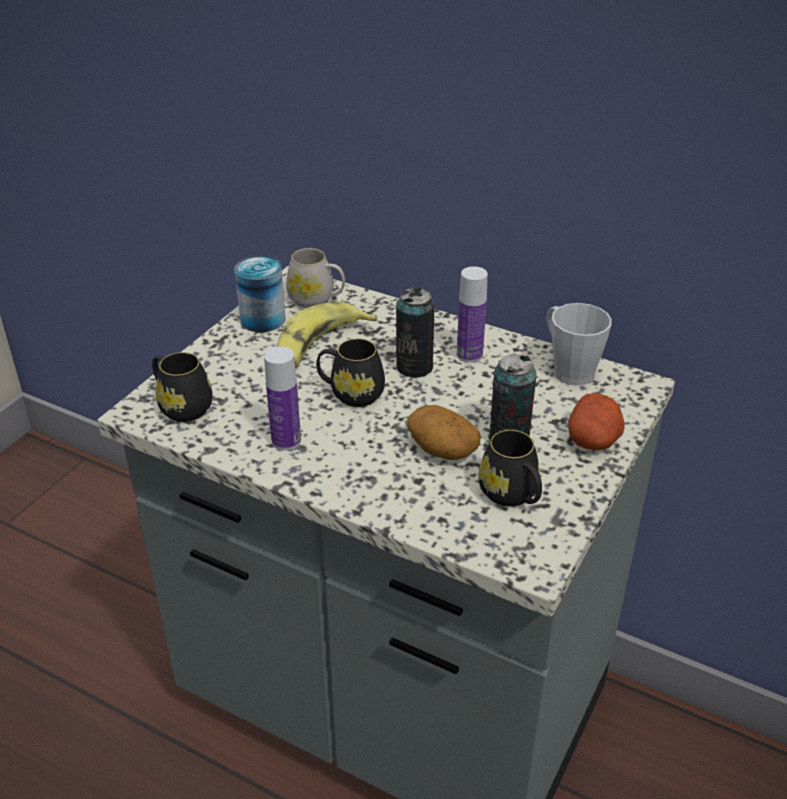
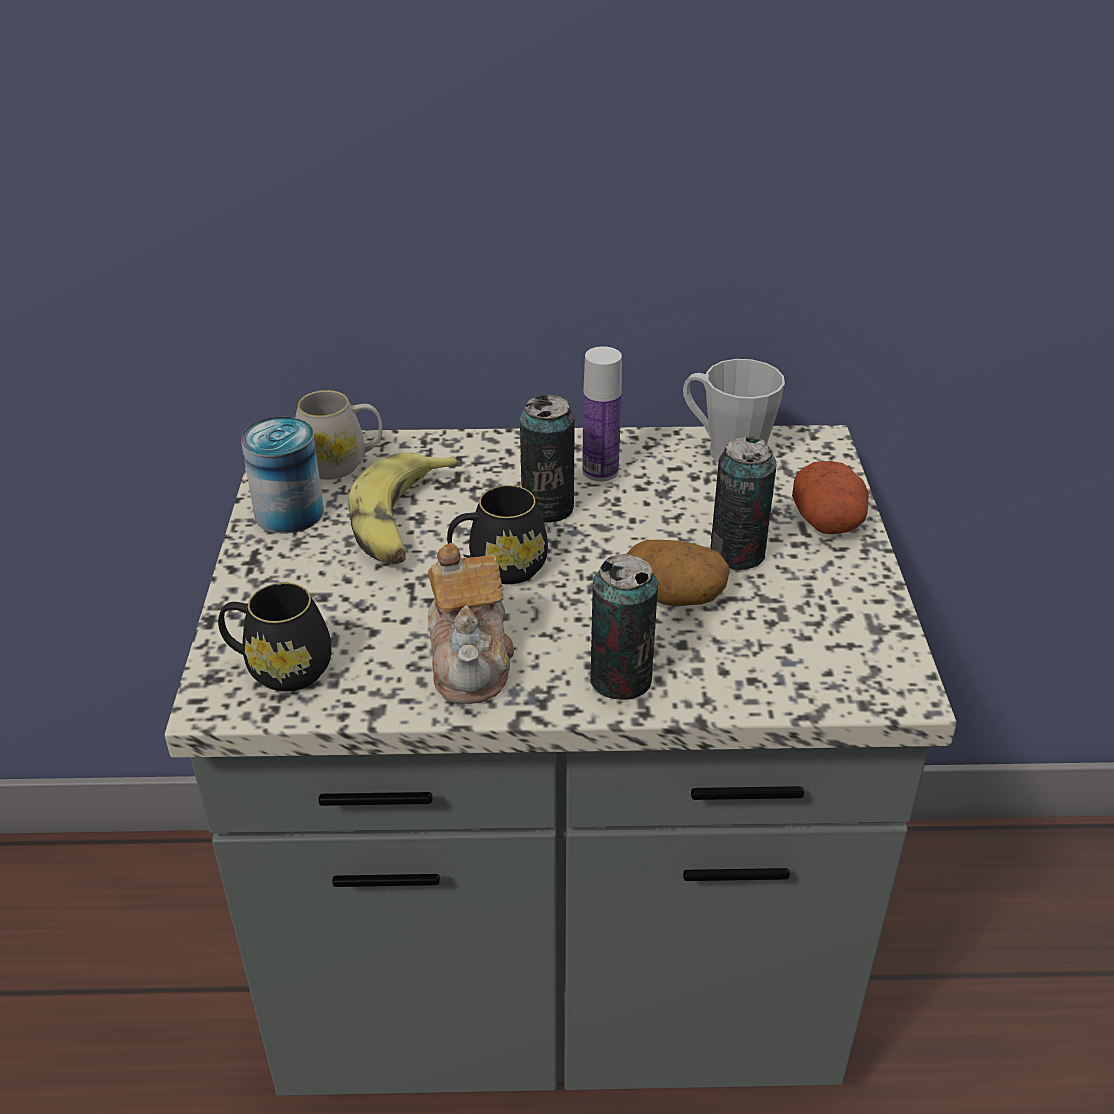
camera: 30 degrees left, 0 degrees up
bottle [264,346,301,451] -> teapot [428,543,514,704]
black mug [479,430,542,506] -> none
none -> can [590,554,658,700]

